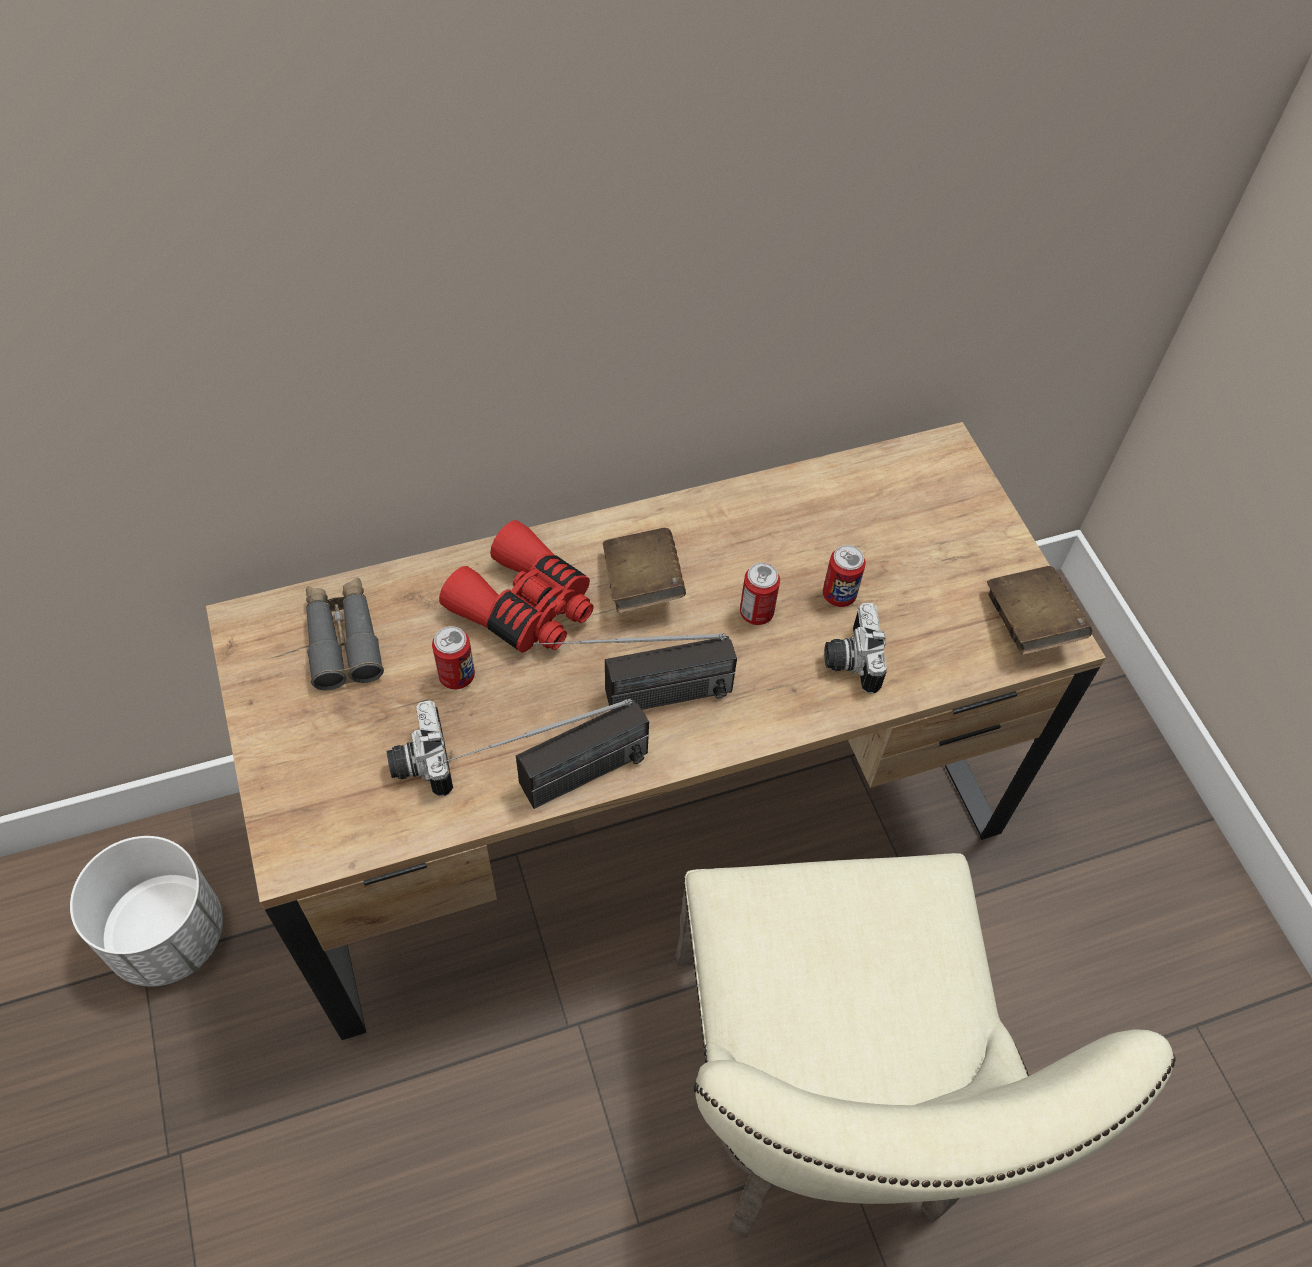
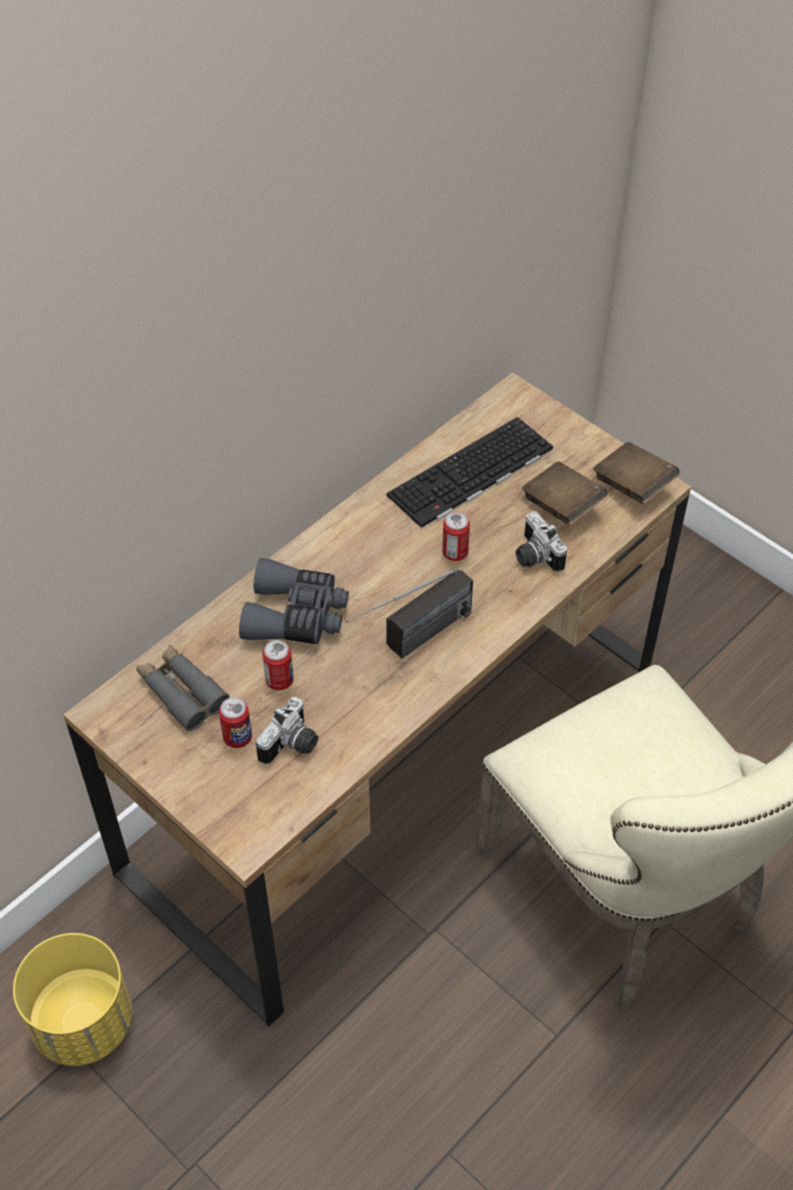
camera: 25 degrees left, 5 degrees down
white planter [70,836,223,987] -> yellow planter [13,933,132,1066]
camera [387,700,453,796] -> camera turned 105 degrees counterclockwise [256,697,318,765]
red binoculars [439,520,594,653] -> grey binoculars [239,558,349,644]
radio [443,699,649,809] -> none
brown book [603,528,686,613] -> brown book moved to [521,462,607,525]
can [823,545,866,607] -> can moved to [219,697,252,748]
none -> keyboard [387,417,553,529]

